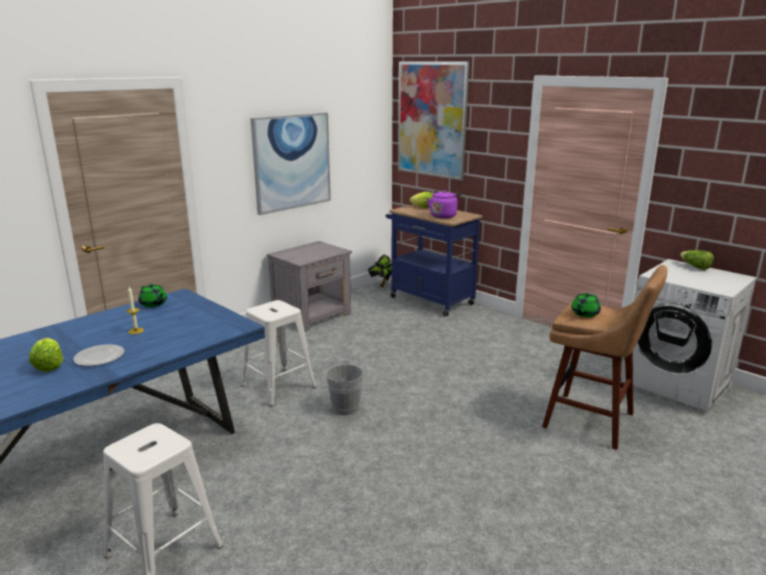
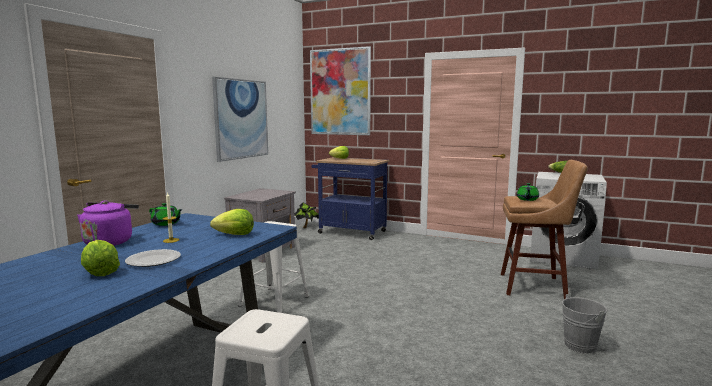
camera: 20 degrees left, 10 degrees down
grey bucket [320,360,364,416] -> grey bucket moved to [554,294,607,354]
purple kettle [427,190,462,218] -> purple kettle moved to [77,200,139,246]
none -> lettuce [210,209,254,235]

